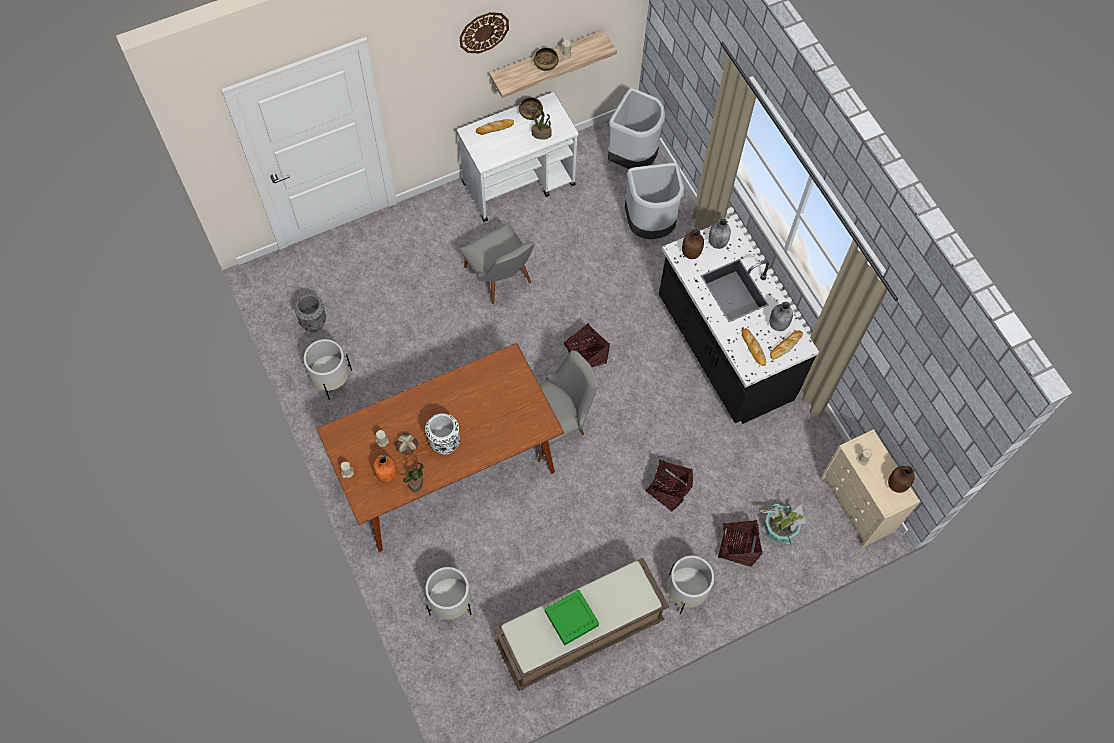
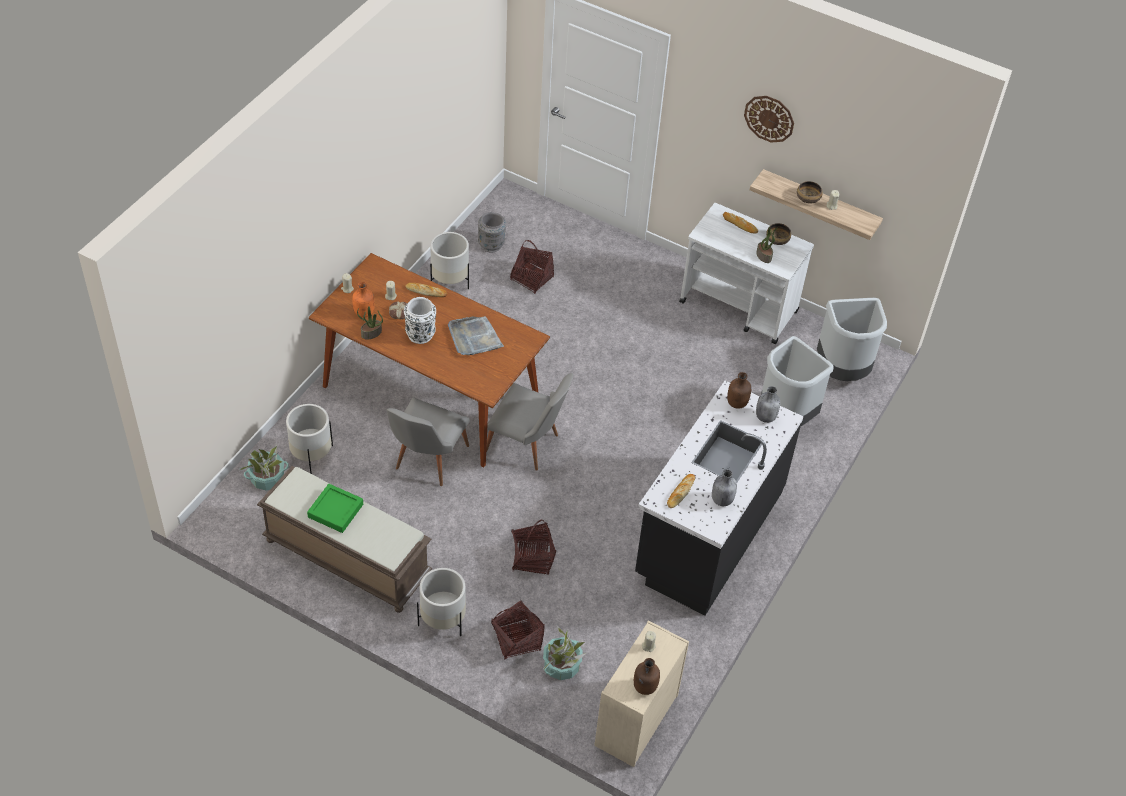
camera: 55 degrees right, 15 degrees down
grey chair [460,223,535,304] -> grey chair moved to [387,397,470,486]
basket [564,323,610,367] -> basket moved to [510,240,554,294]
bread [770,330,803,359] -> bread moved to [405,283,447,297]
none -> potted plant [239,446,289,491]
none -> grey tray [448,316,504,355]

